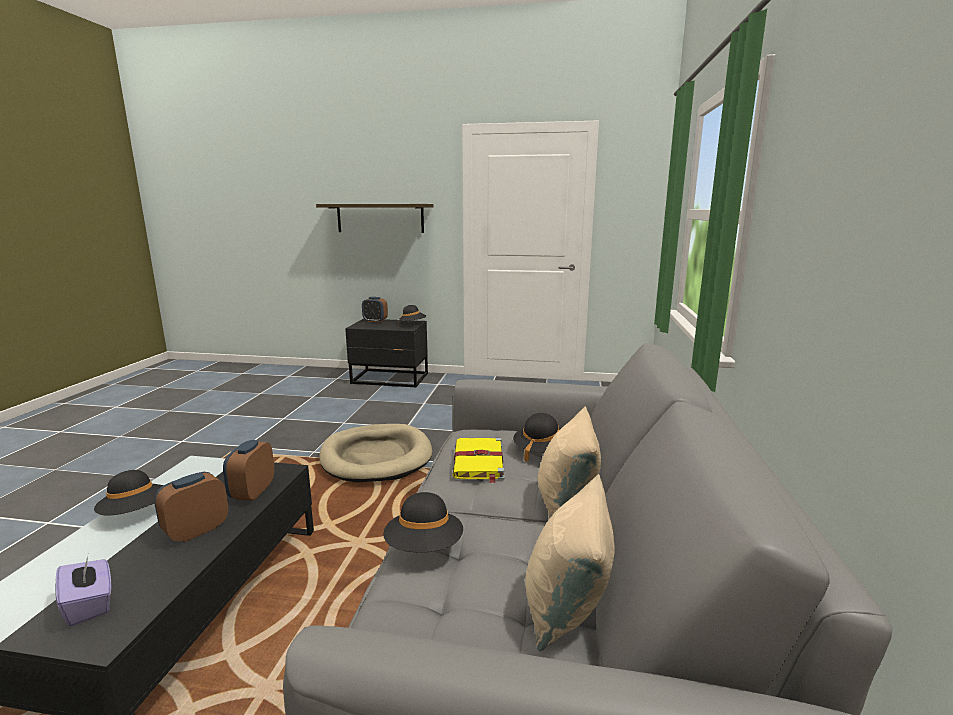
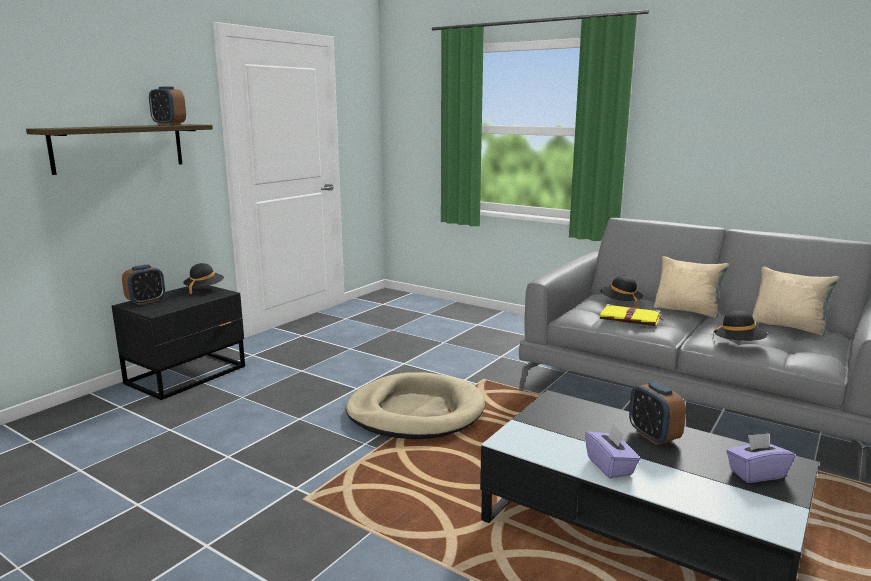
camera: 65 degrees left, 0 degrees up
black hat [94,470,163,516] -> purple tissue box [585,424,640,479]
alarm clock [223,440,274,501] -> alarm clock moved to [149,86,186,125]

